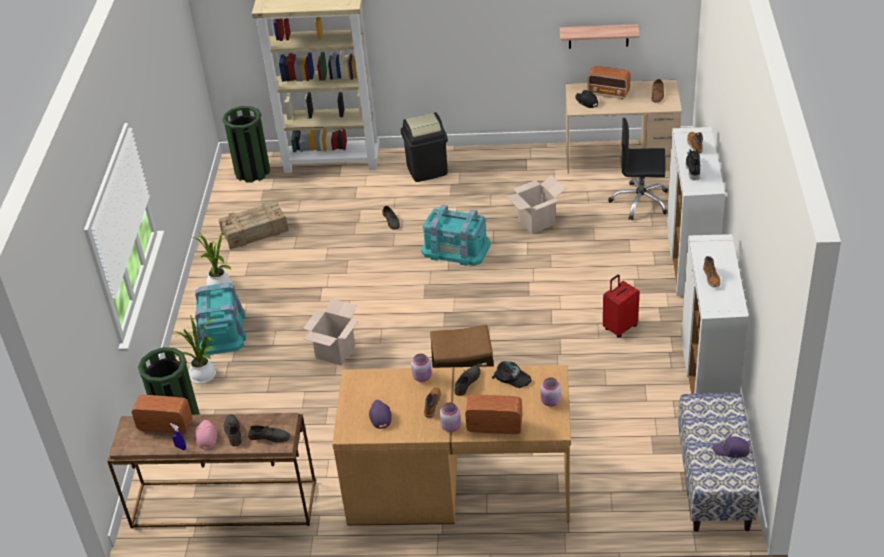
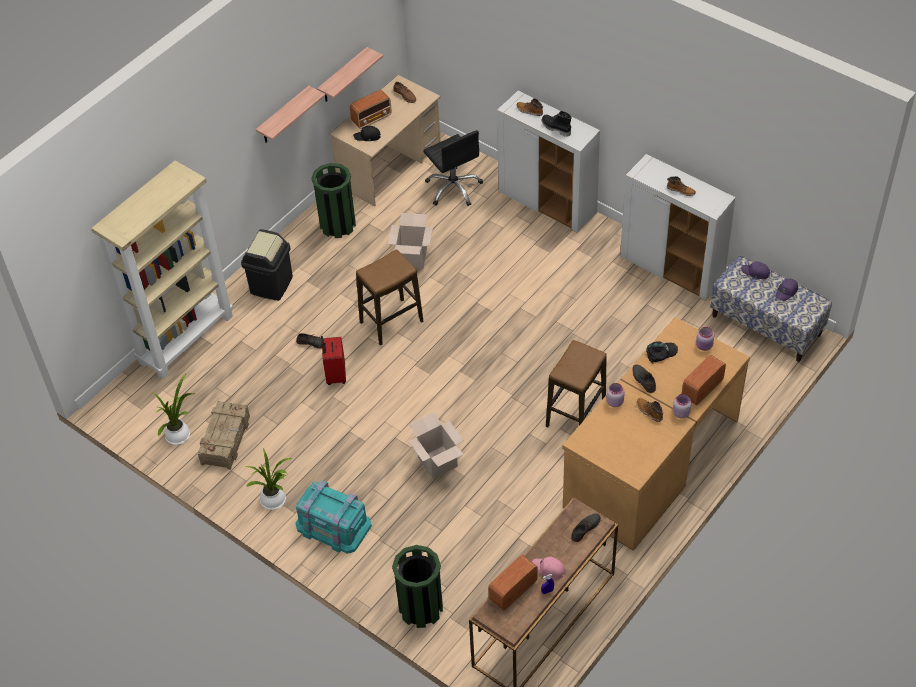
camera: 55 degrees left, 10 degrees up
potted plant [170,315,216,384] -> potted plant moved to [151,373,193,445]
green trash can [222,106,270,183] -> green trash can moved to [311,163,356,238]
grey shoe [224,414,242,446] -> none
purple cap [369,400,391,429] -> purple cap moved to [741,261,770,280]
turquoise storage box [421,205,491,266] -> stool [356,249,423,346]
red suitcase [603,274,640,338] -> red suitcase moved to [321,336,346,385]
black office chair [608,118,668,220] -> black office chair turned 75 degrees counterclockwise [423,130,483,206]
none -> shelf [256,86,325,143]

